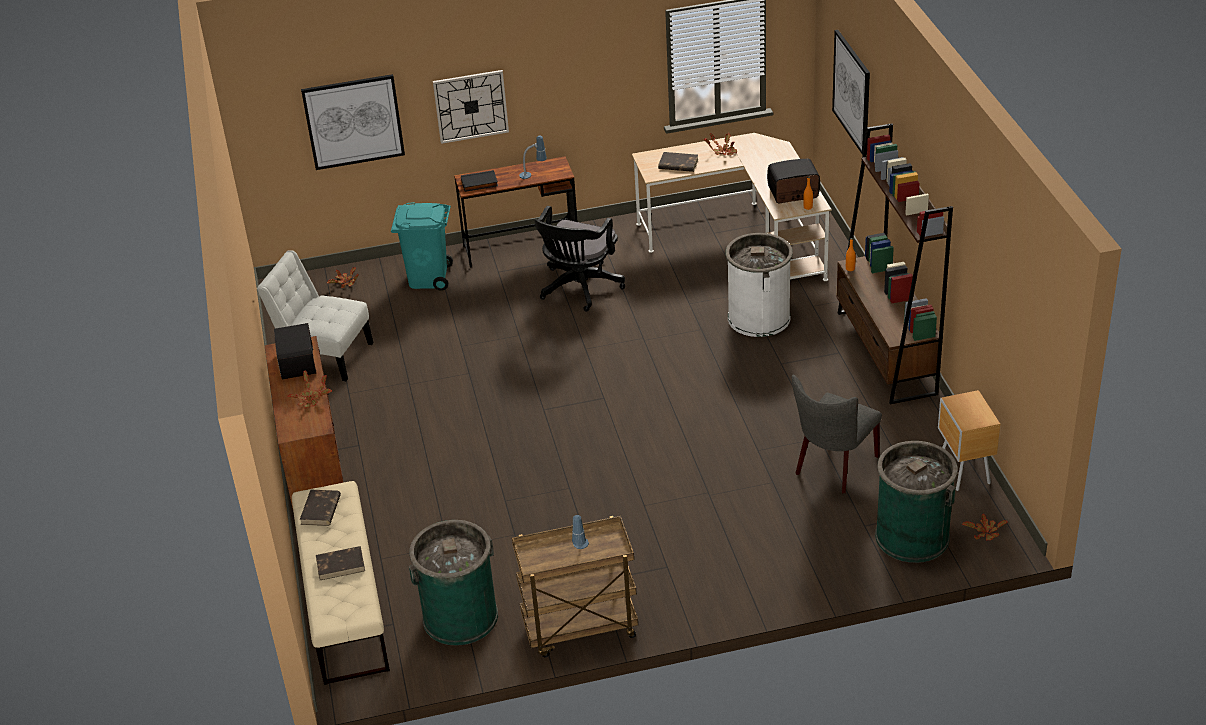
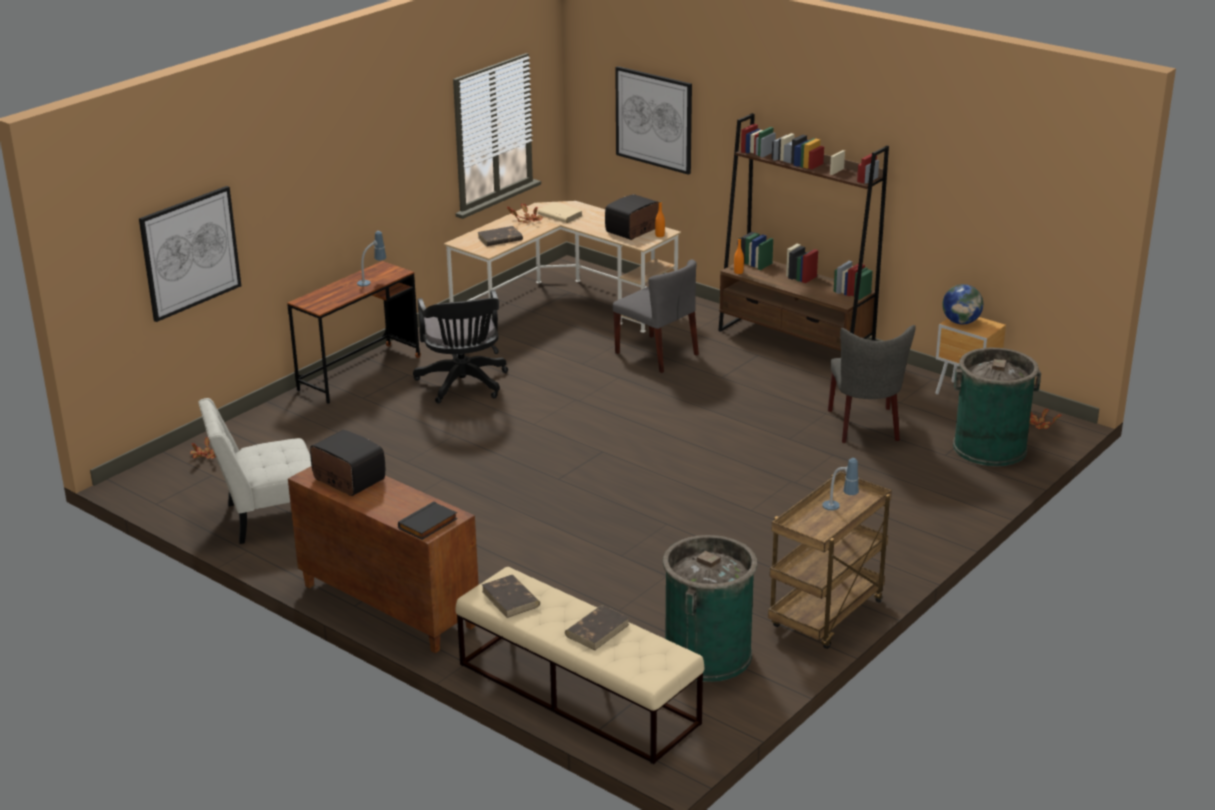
camera: 40 degrees left, 10 degrees down
potted plant [287,370,332,408] -> none
turquoise trash can [391,202,453,291] -> none
wall clock [433,70,509,144] -> none
black book [461,170,498,192] -> black book moved to [398,501,458,540]
white trash can [725,233,793,337] -> grey chair [612,259,699,373]
none -> beige book [538,202,583,223]
none -> globe [942,284,983,324]

